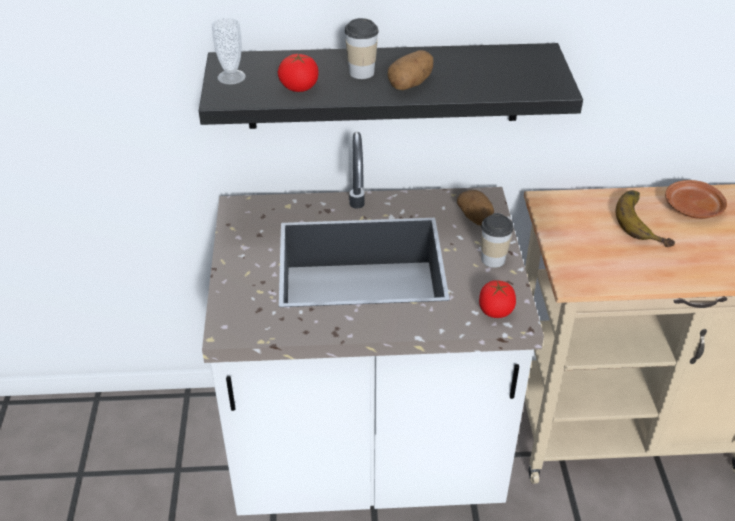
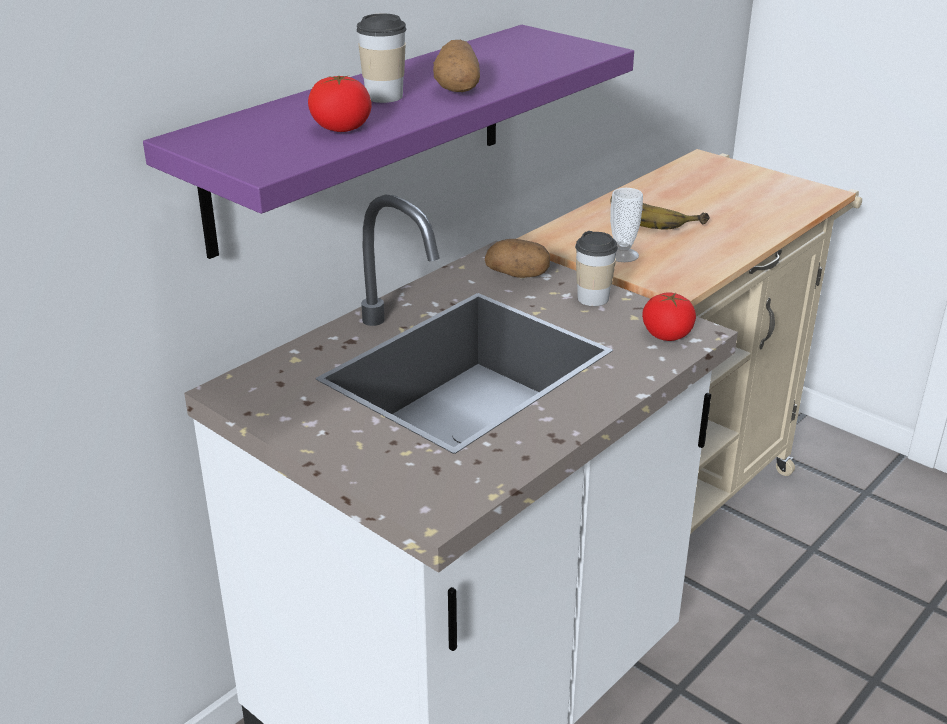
camera: 45 degrees left, 10 degrees down
black shelf [199,43,583,129] -> purple shelf [143,25,634,259]
cup [212,17,246,85] -> cup moved to [610,188,643,262]
brown plate [665,180,727,219] -> none

